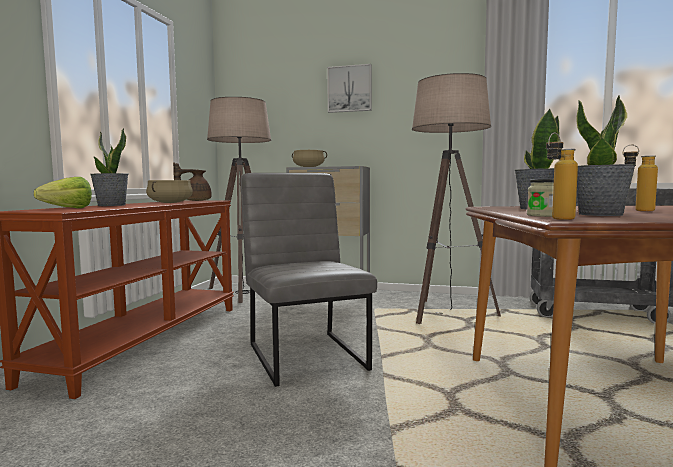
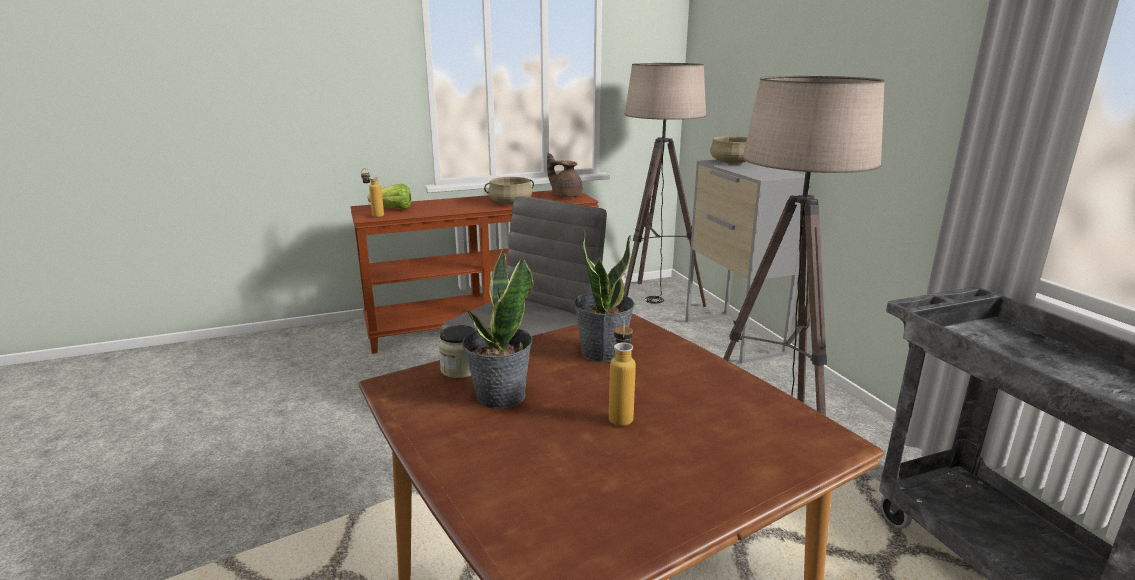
camera: 55 degrees right, 15 degrees up
potted plant [90,128,128,206] -> none
picture [327,64,372,113] -> none
bottle [546,133,578,220] -> bottle moved to [361,168,384,217]

